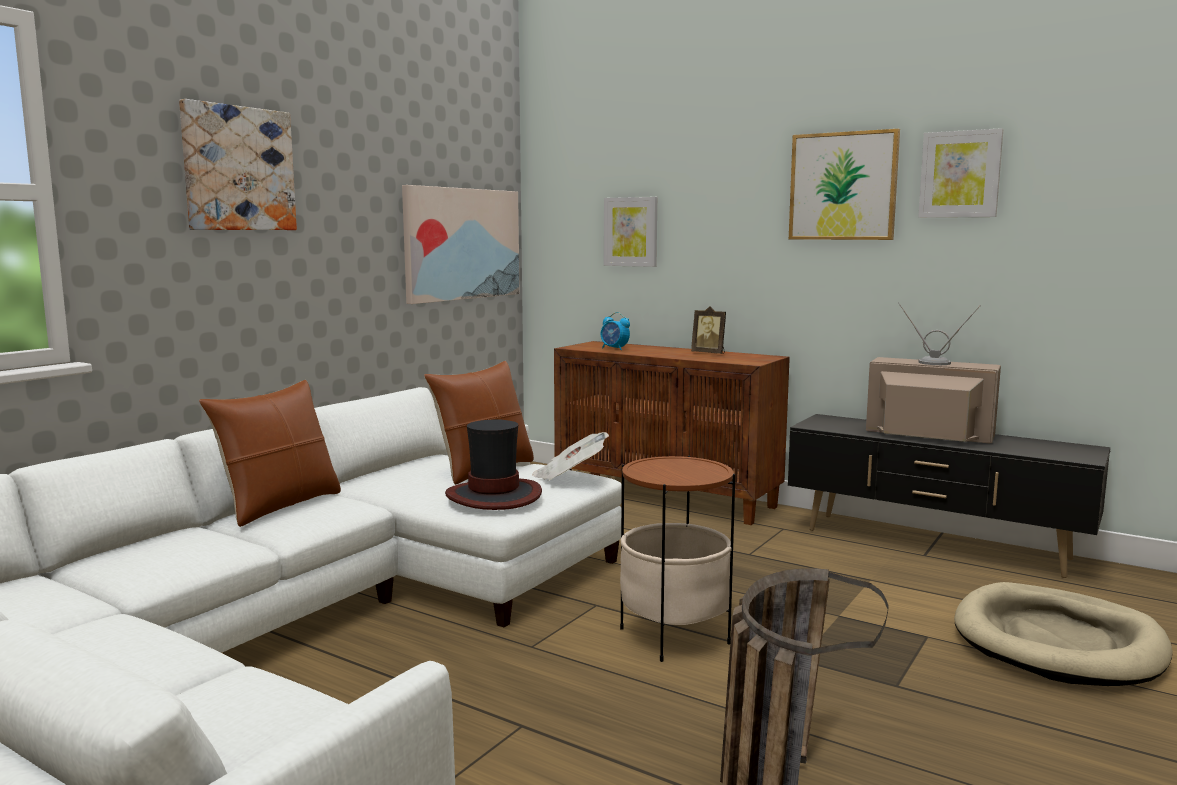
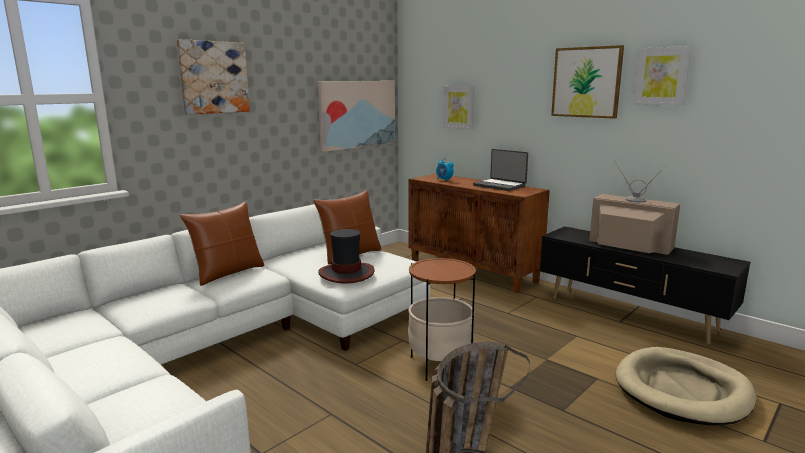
camera: 10 degrees right, 5 degrees up
newspaper [532,432,609,480] -> none
picture frame [691,306,726,354] -> laptop [473,149,528,191]

